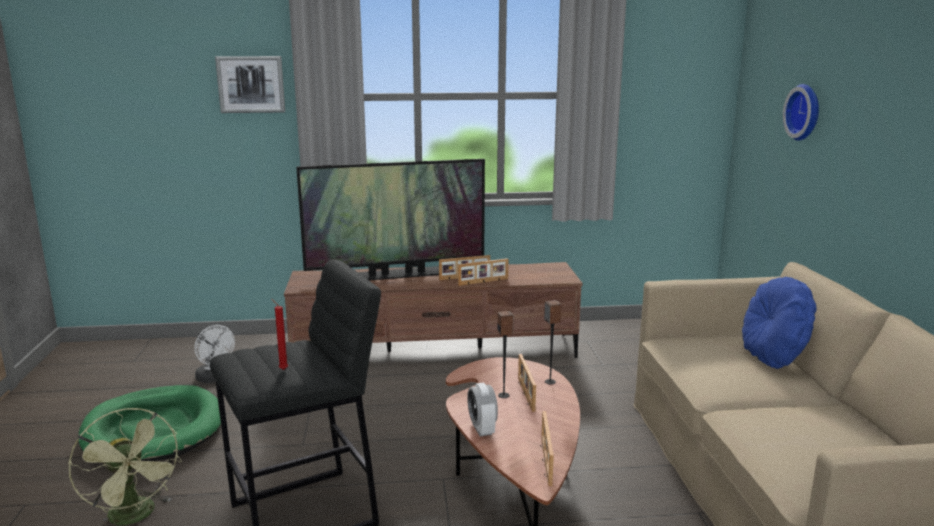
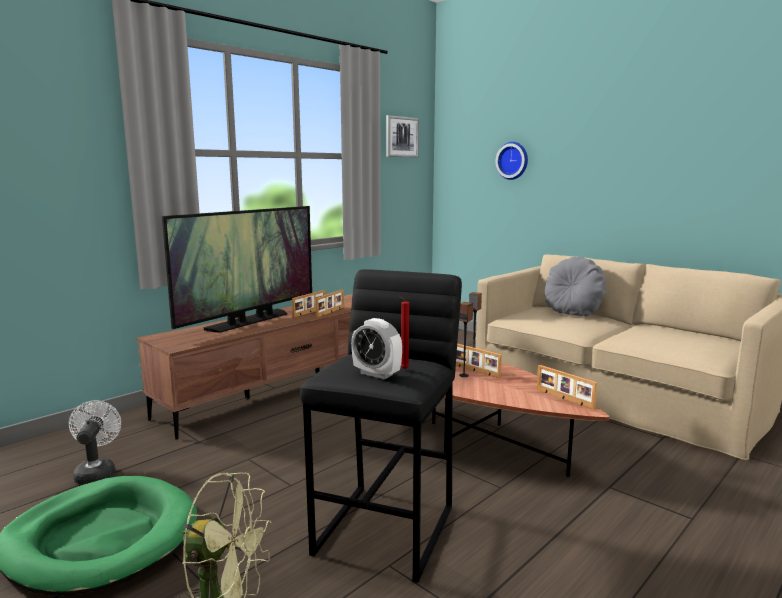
camera: 40 degrees left, 5 degrees down
white fan [194,325,235,383] -> white fan turned 105 degrees counterclockwise [69,400,121,485]
picture [215,56,285,113] -> picture moved to [386,115,419,157]
alarm clock [467,383,498,436] -> alarm clock moved to [351,318,402,379]
blue pillow [742,277,817,369] -> grey pillow [545,257,606,316]

